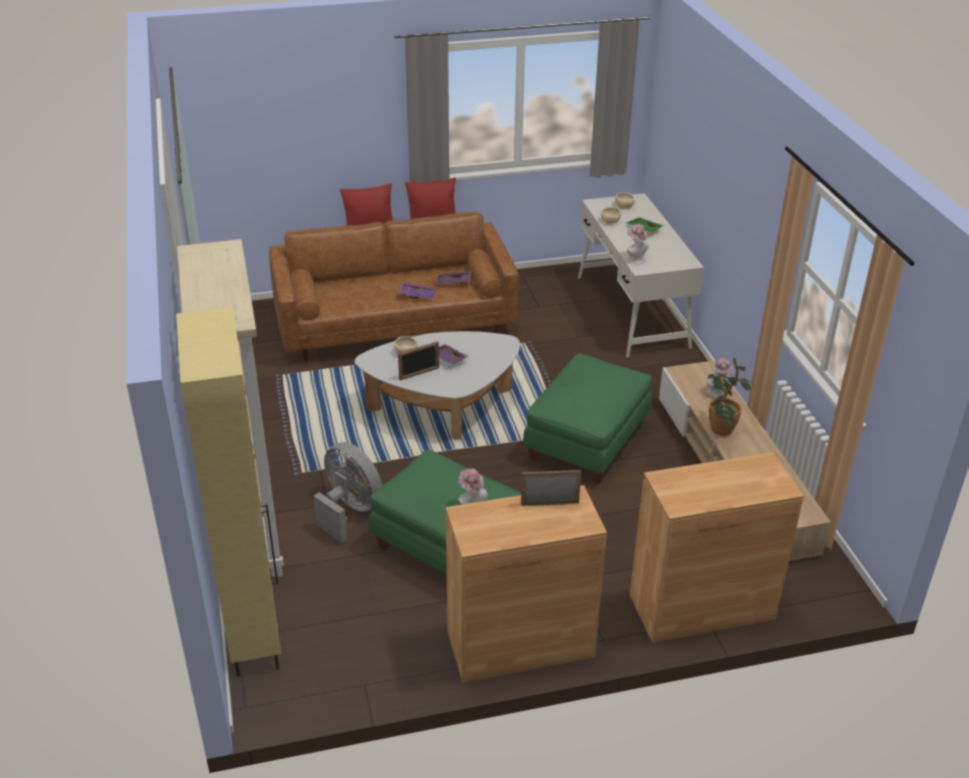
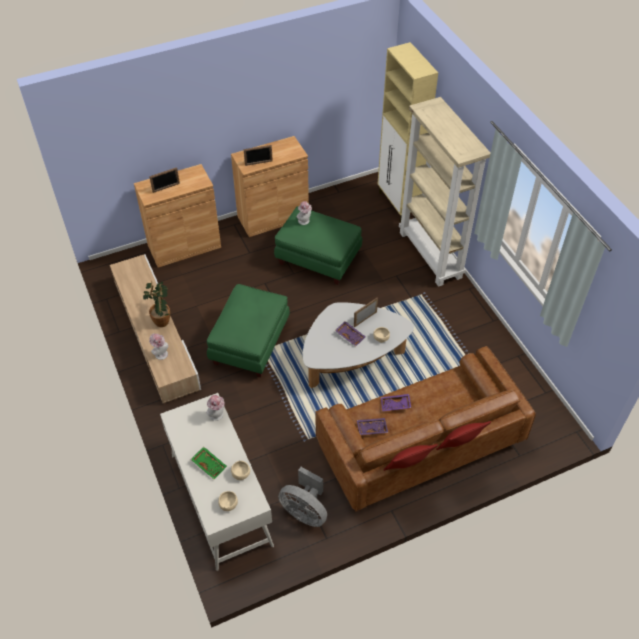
camera: 170 degrees right, 15 degrees up
grey fan [314,442,382,543] -> grey fan moved to [278,467,327,527]
none -> picture frame [149,167,180,193]

